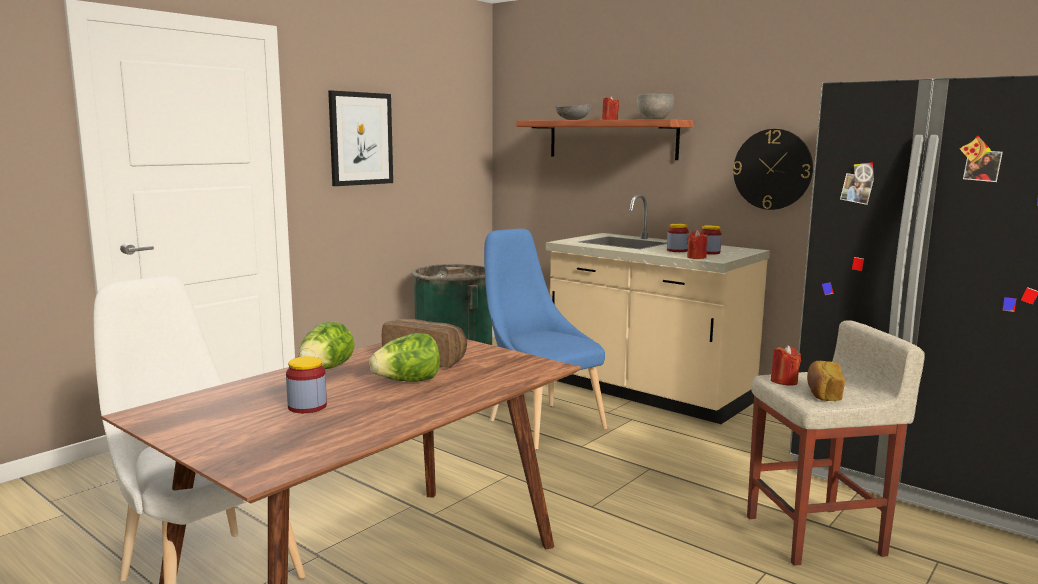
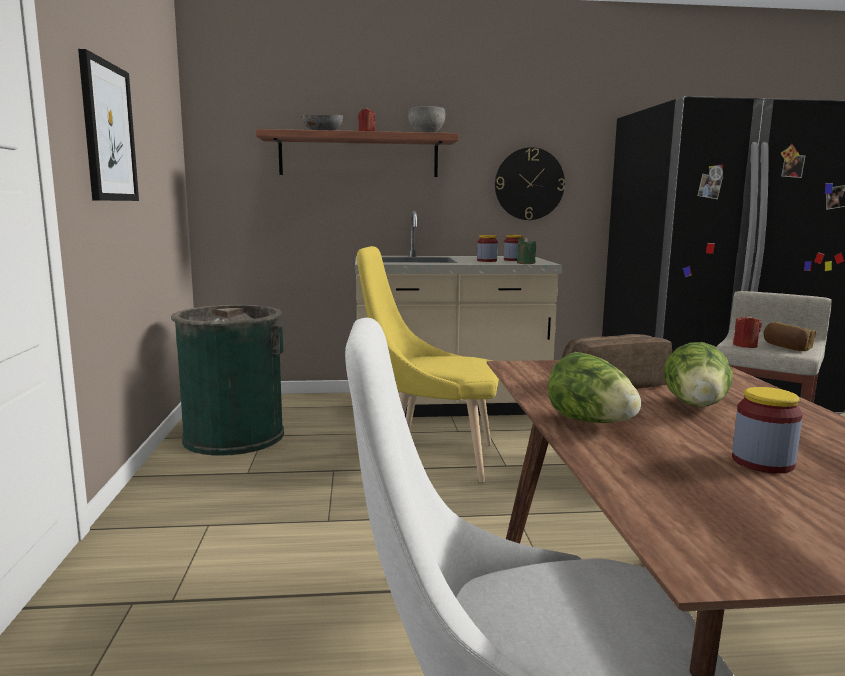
camera: 45 degrees left, 0 degrees up
blue chair [484,229,607,450] -> yellow chair [357,246,499,483]
red candle [687,230,707,259] -> green candle [517,237,536,264]

